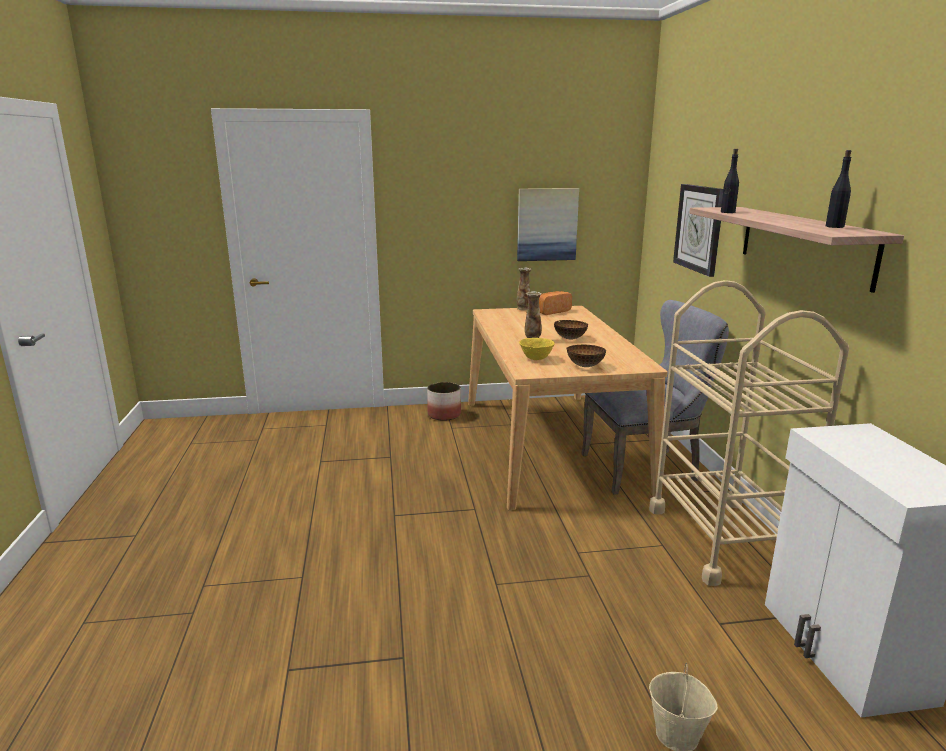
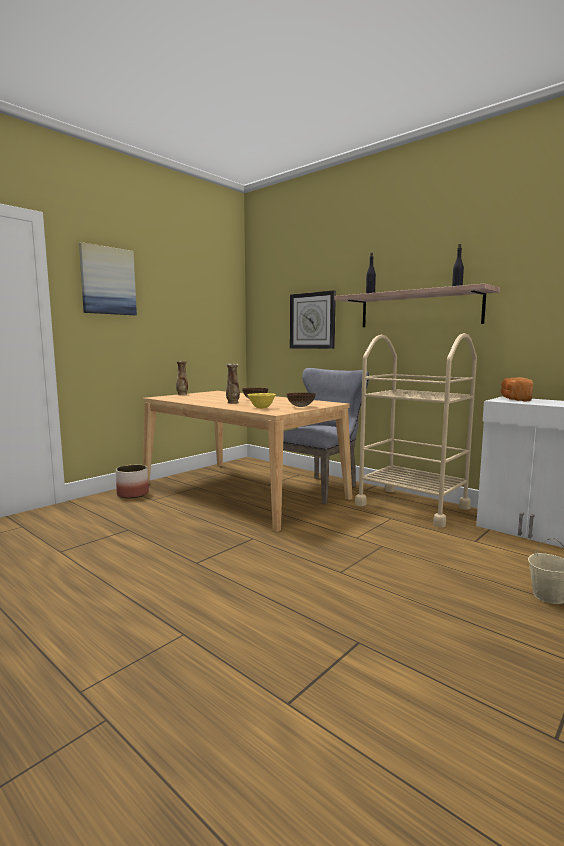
camera: 40 degrees left, 10 degrees down
picture [517,188,579,261] -> picture moved to [79,242,137,315]
bread [539,291,572,315] -> bread moved to [501,377,533,402]

